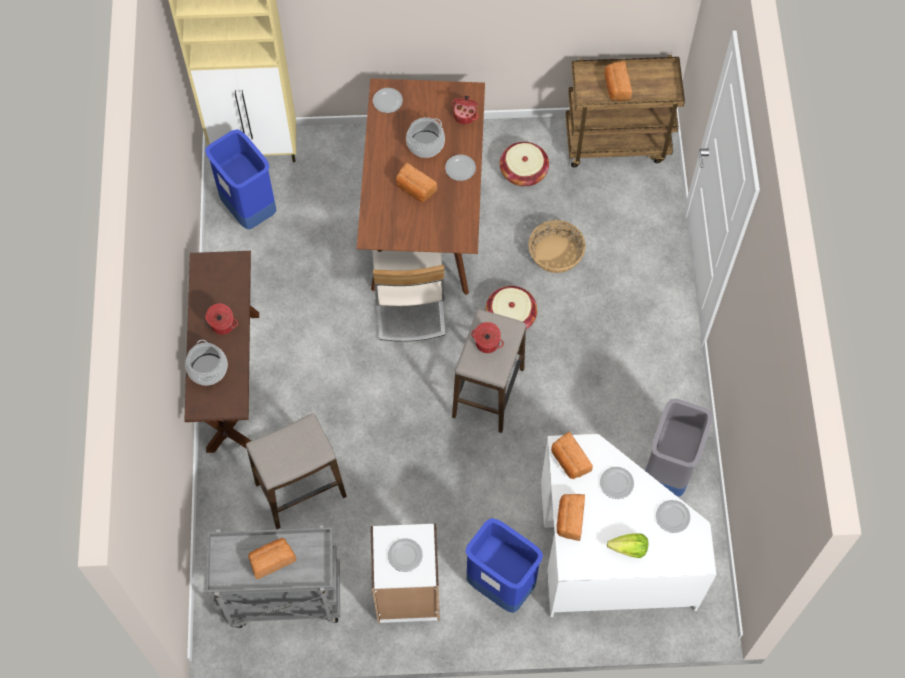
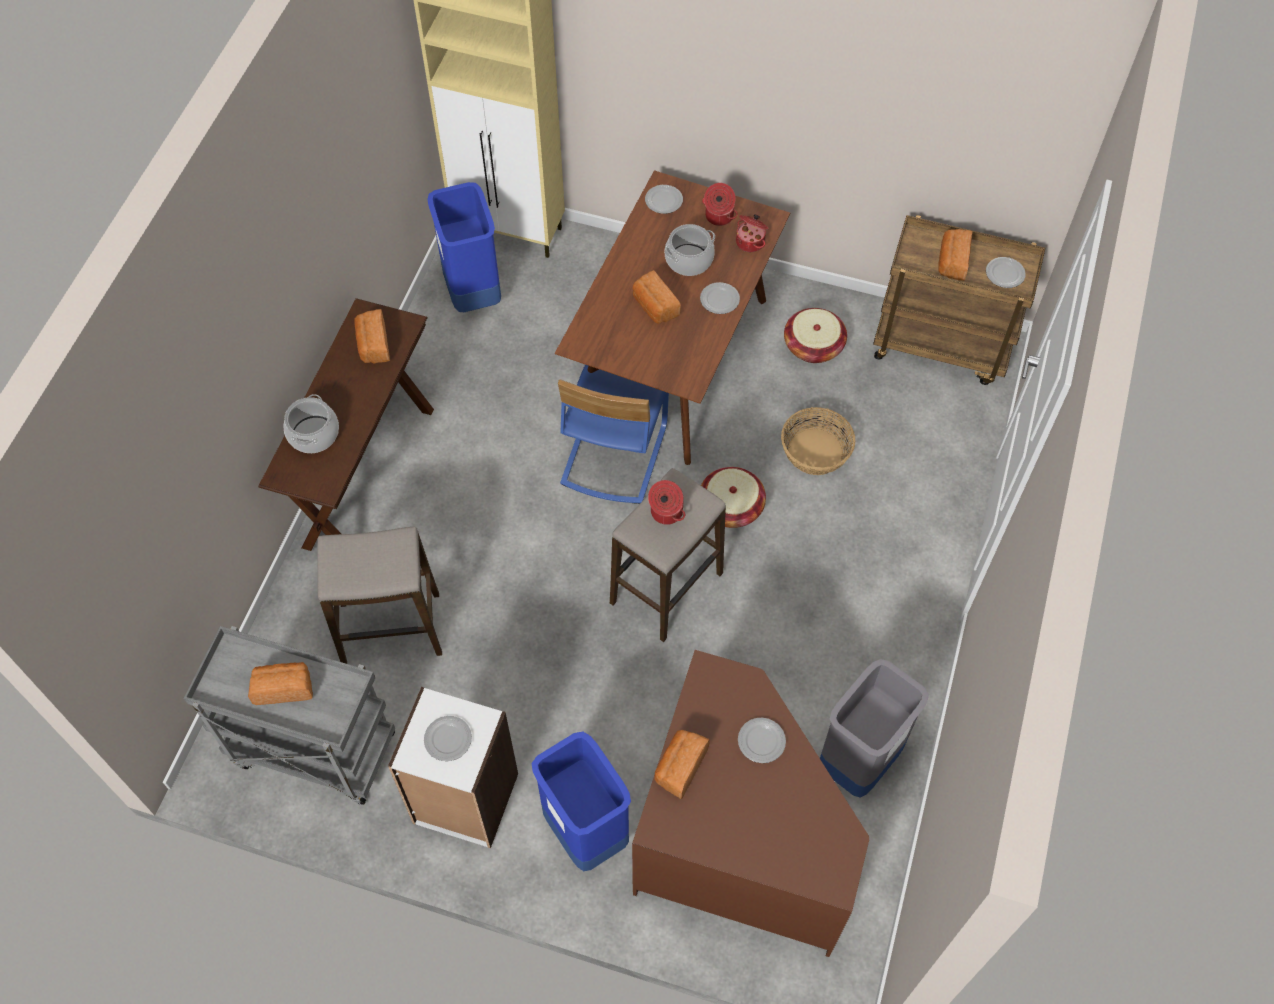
camera: 20 degrees right, 5 degrees down
cooking pot [205,303,238,335] -> cooking pot moved to [702,183,738,226]
beige chair [372,250,446,342] -> blue chair [558,365,669,504]
white desk [541,434,716,617] -> brown desk [632,650,869,957]
bread [551,432,593,479] -> bread moved to [354,309,390,363]
lettuce [607,533,648,558] -> none
plate [656,500,690,533] -> plate moved to [986,257,1026,288]

